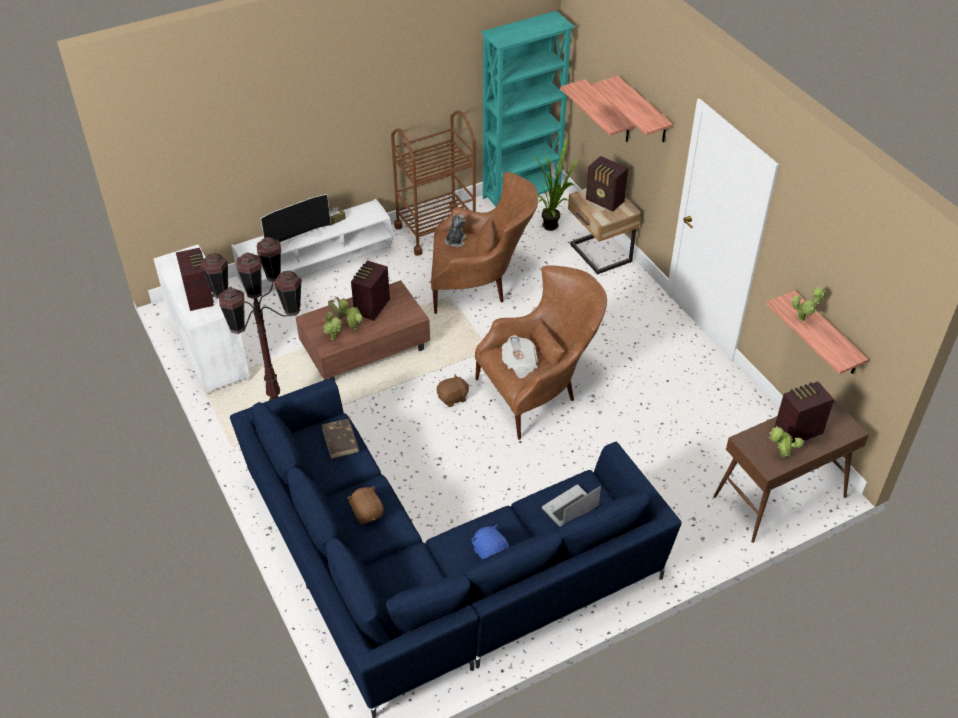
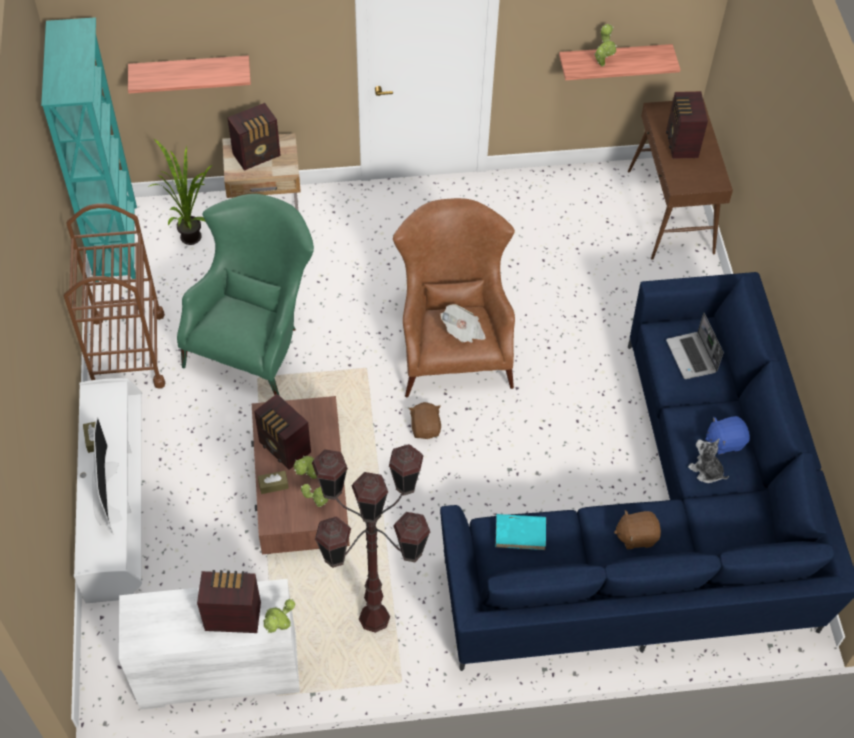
camera: 70 degrees left, 10 degrees up
brown book [322,419,359,459] -> turquoise book [495,514,546,550]
brown armchair [431,172,538,314] -> green armchair [177,194,314,395]
plush toy [445,214,467,247] -> plush toy moved to [688,439,729,483]
shelf [592,76,673,142] -> none
potted plant [770,426,804,458] -> potted plant moved to [264,599,295,633]

